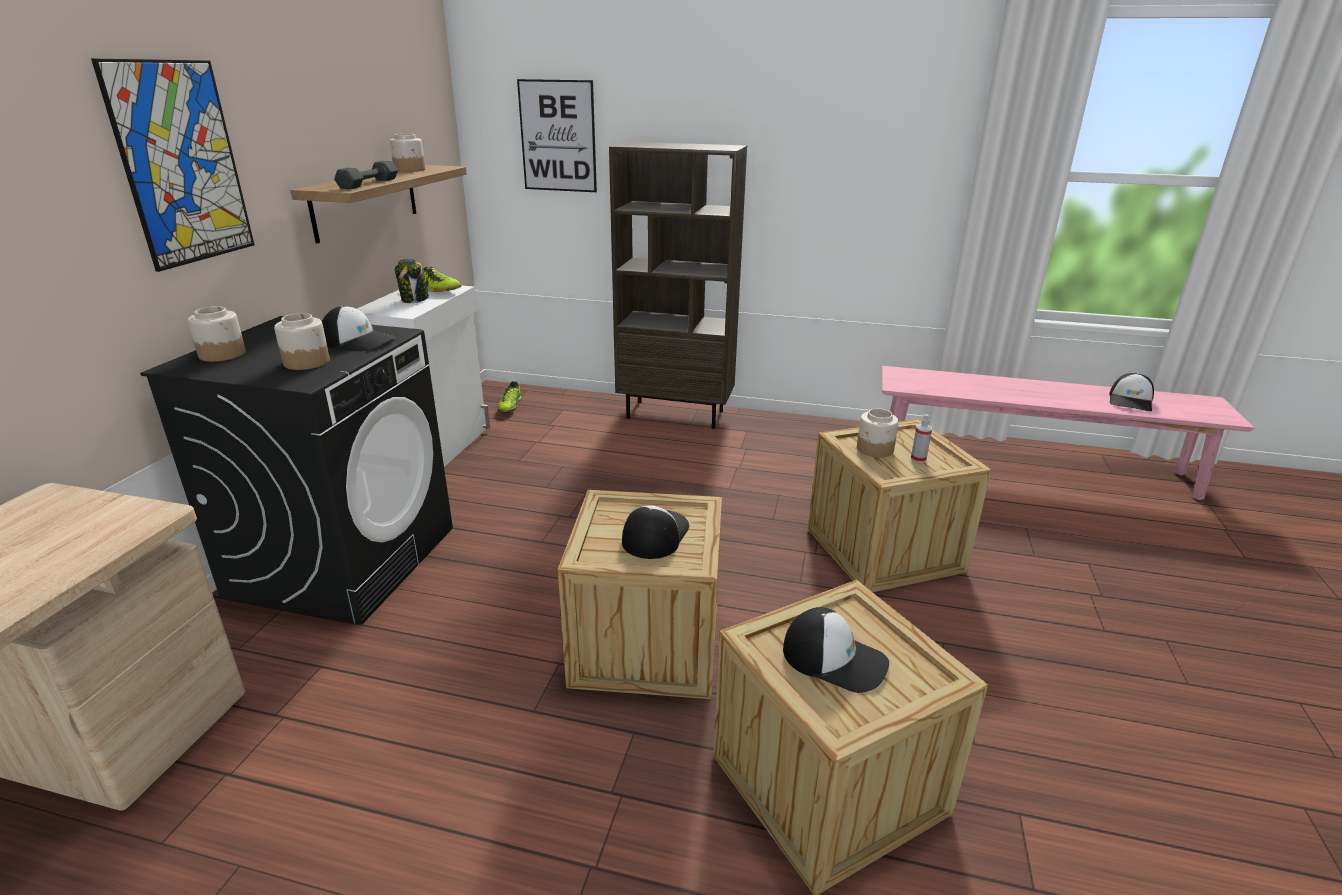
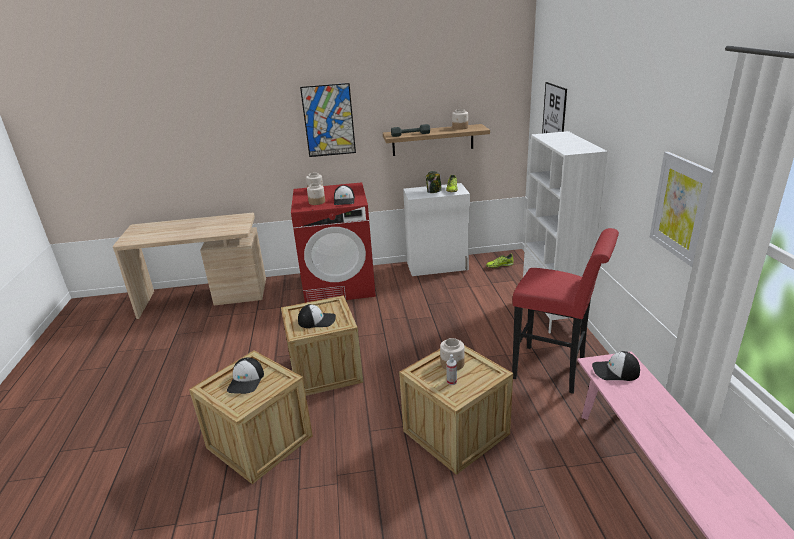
camera: 70 degrees right, 0 degrees up
black washing machine [140,316,453,625] -> red washing machine [291,182,376,303]
brown bookcase [609,142,747,429] -> white bookcase [523,131,608,333]
cap [1109,373,1154,411] -> cap moved to [592,351,640,381]
none -> red stool [512,228,619,394]
none -> picture [650,152,713,267]

